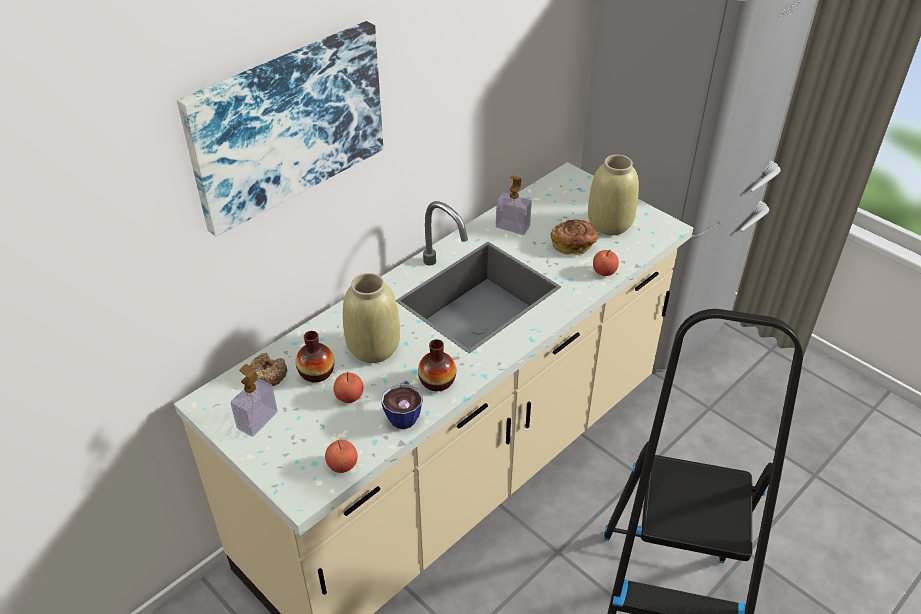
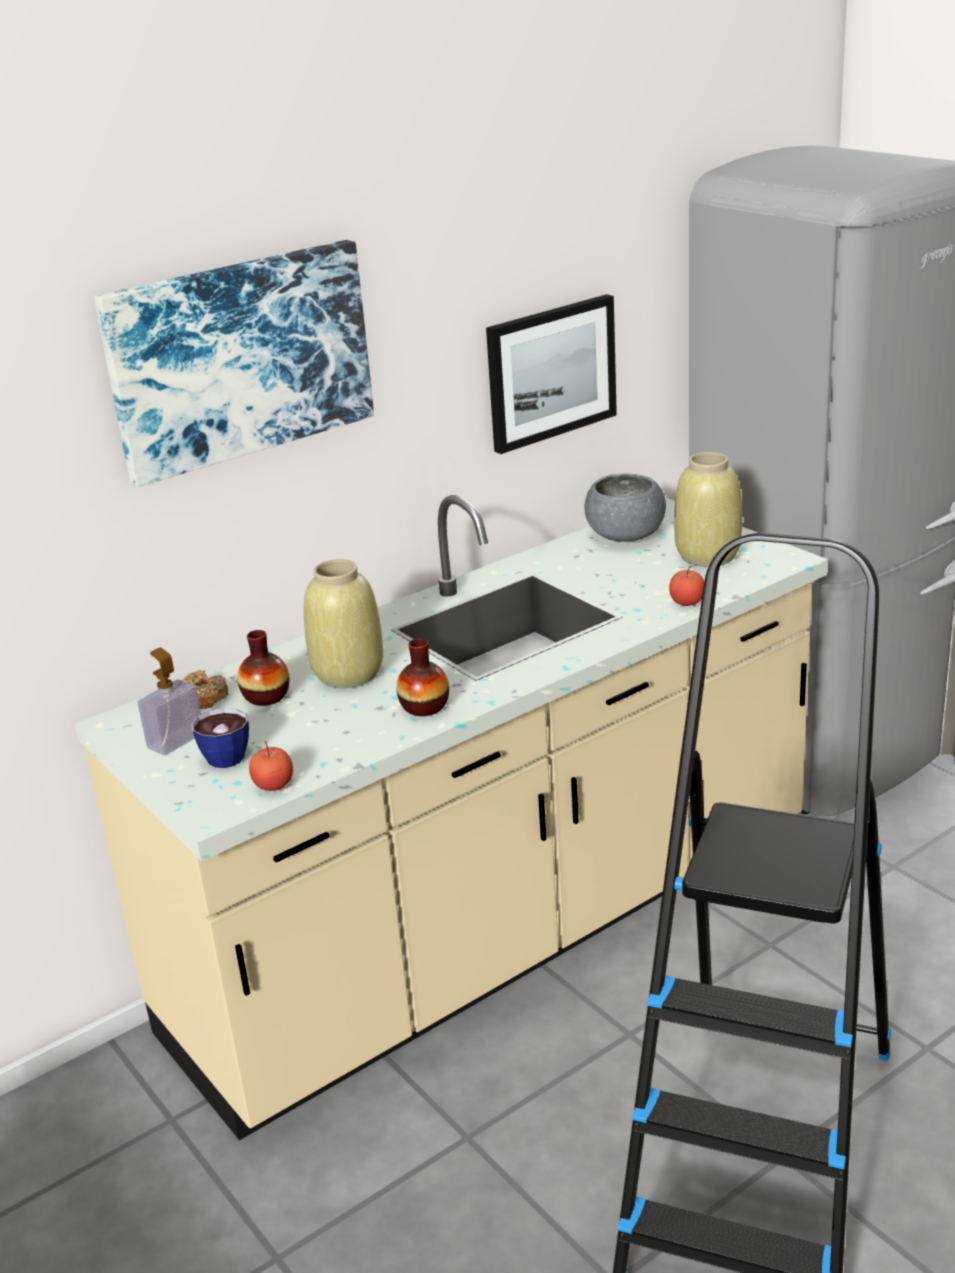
camera: 10 degrees right, 15 degrees down
apple [334,371,363,403] -> none
cup [381,381,423,429] -> cup moved to [191,708,249,768]
soap dispenser [496,176,532,235] -> none
bread [551,219,598,256] -> none
none -> picture [486,294,617,454]
none -> grey bowl [585,474,666,542]

